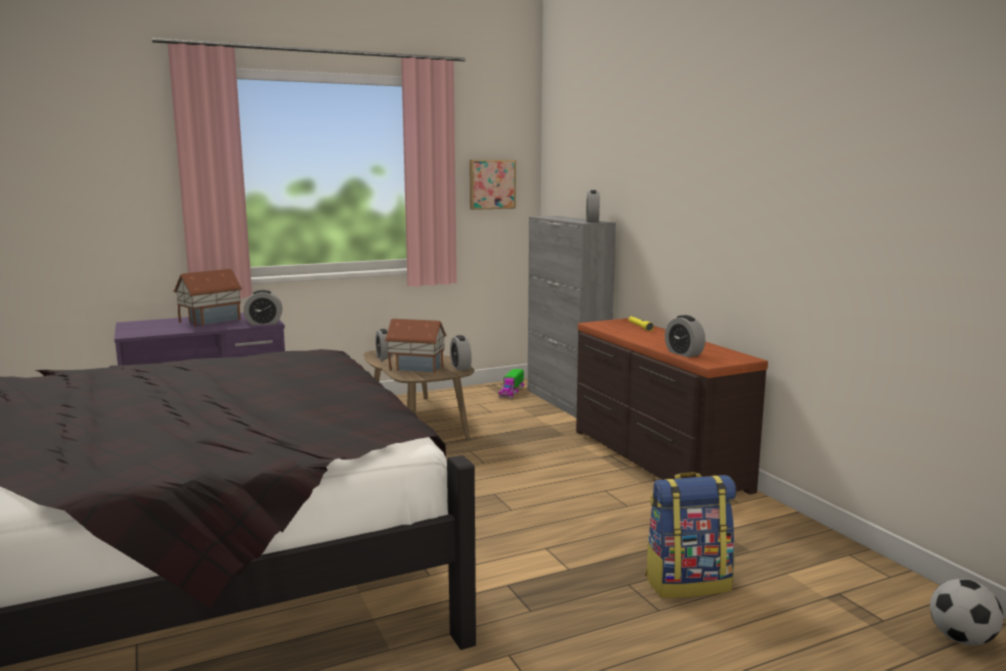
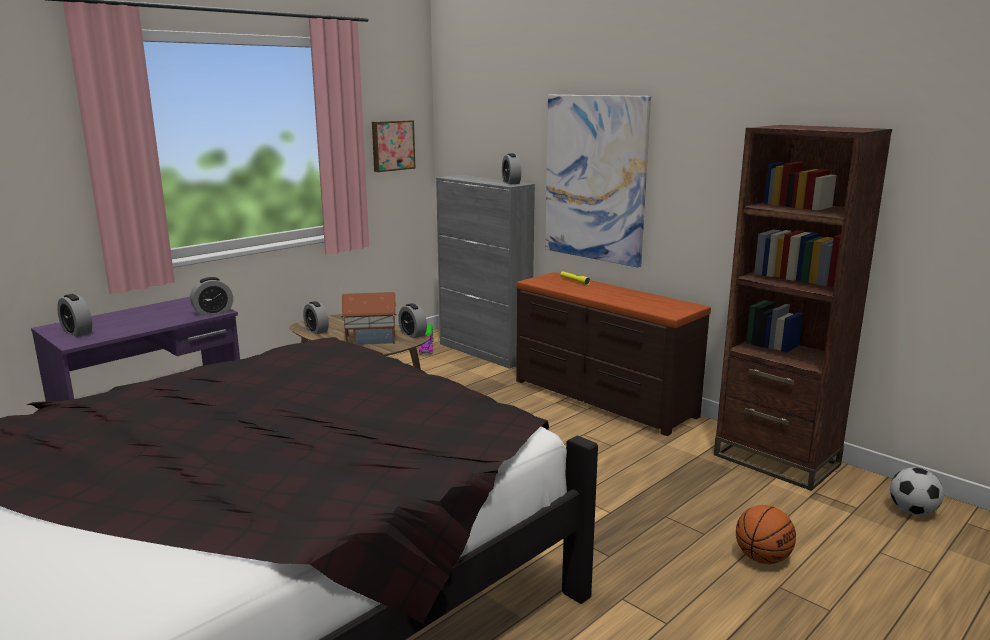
camera: 20 degrees left, 5 degrees up
toy house [173,269,242,327] -> none
backpack [645,472,736,598] -> none
alarm clock [665,315,705,357] -> alarm clock moved to [57,294,92,337]
none -> picture [545,95,651,267]
none -> brown bookcase [714,125,892,491]
none -> basketball [736,505,796,564]

